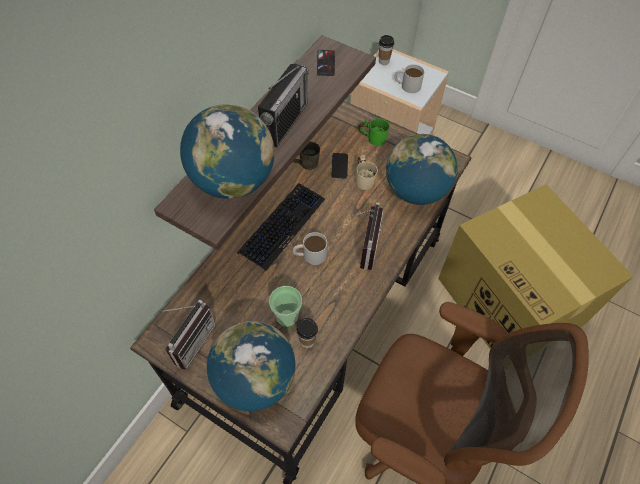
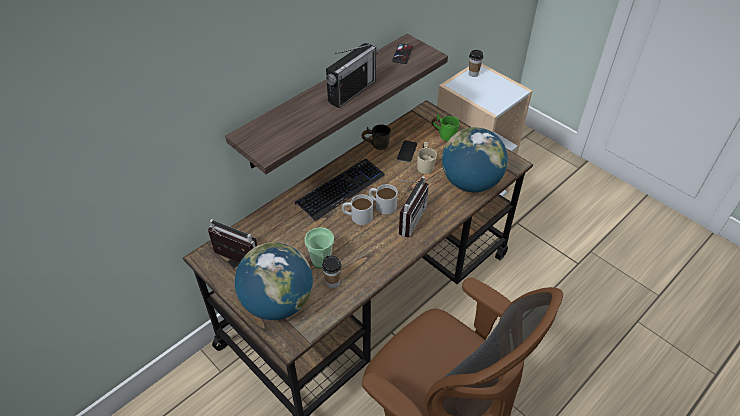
camera: 15 degrees right, 10 degrees down
radio [158,300,216,370] -> radio turned 105 degrees counterclockwise [208,219,257,263]
globe [180,104,275,199] -> none
white mug [394,64,424,93] -> white mug moved to [369,184,398,214]
cardboard box [438,184,634,349] -> none

